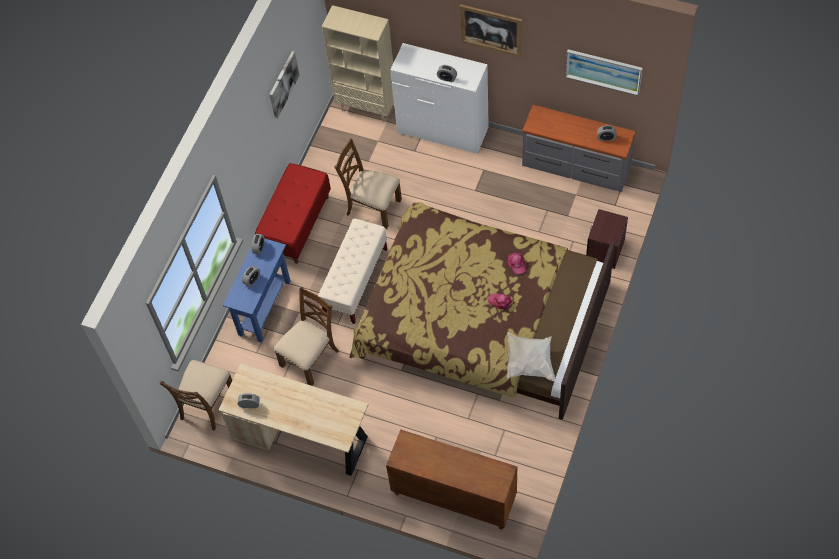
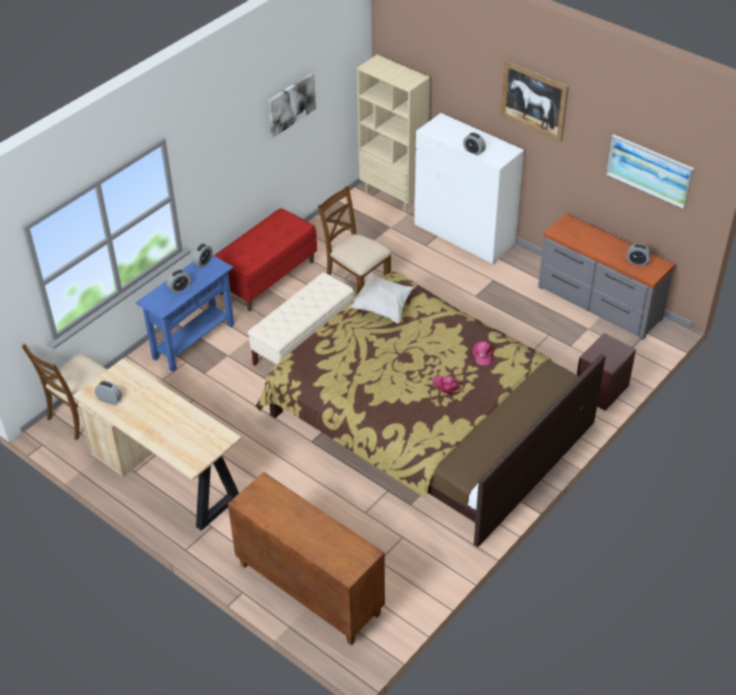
camera: 15 degrees right, 15 degrees down
brown chair [274,287,339,386] -> none
white pillow [507,332,555,381] -> white pillow moved to [350,272,416,323]

